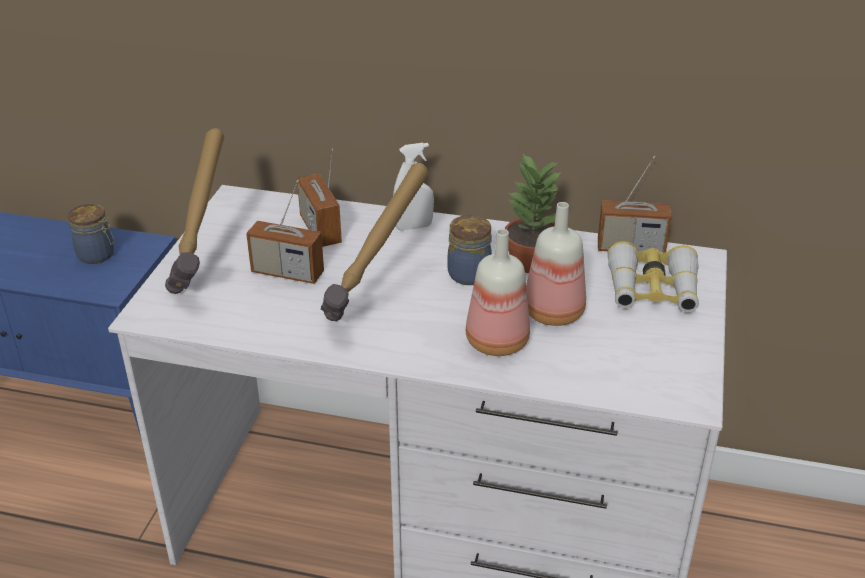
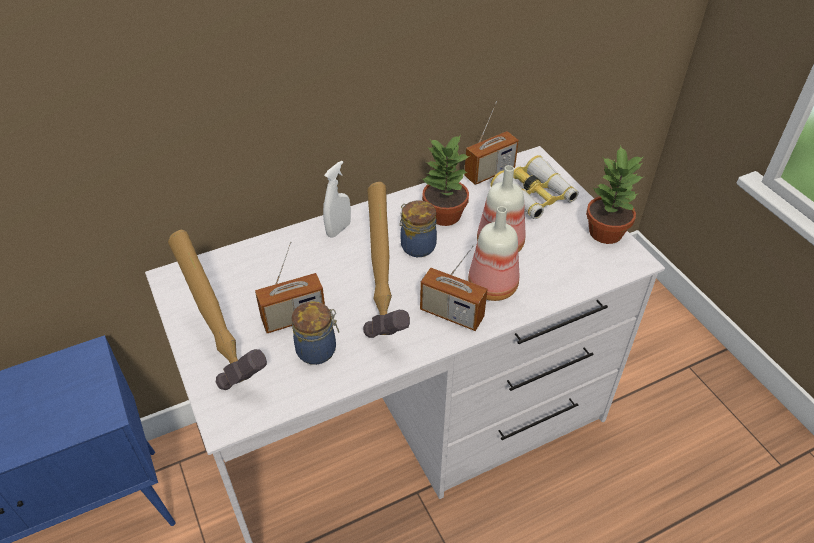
camera: 40 degrees left, 10 degrees up
jar [68,204,115,264] -> jar moved to [292,301,339,365]
radio [297,148,342,247] -> radio moved to [420,245,488,331]
none -> potted plant [586,145,643,244]

